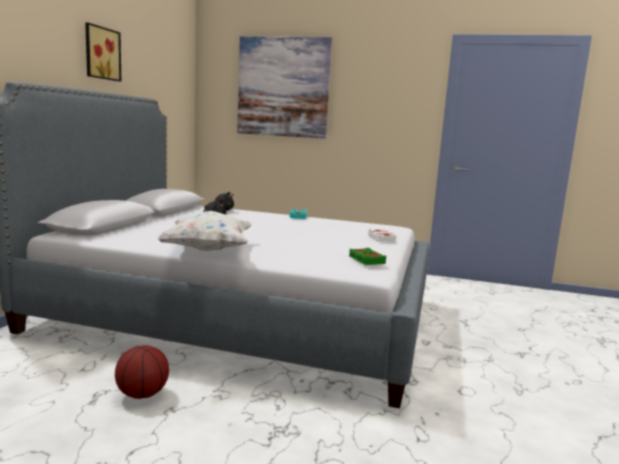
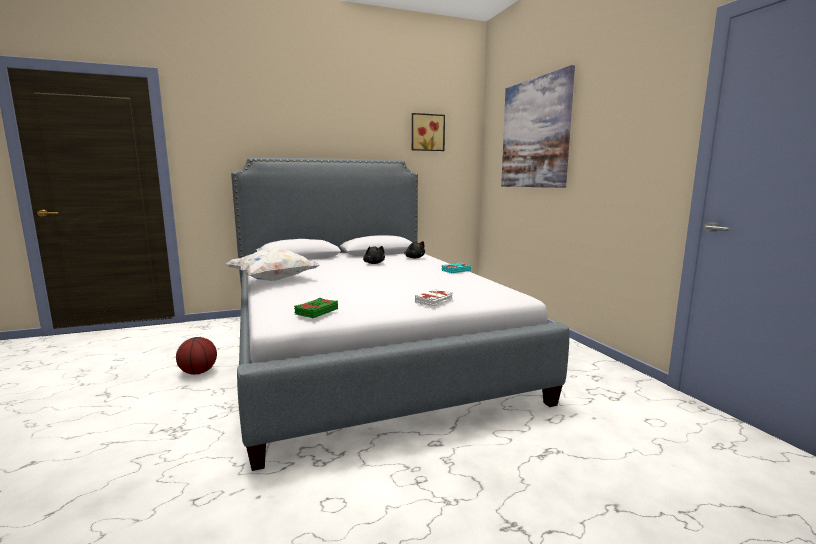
camera: 55 degrees right, 0 degrees up
picture [85,22,121,82] -> picture moved to [412,113,445,151]

